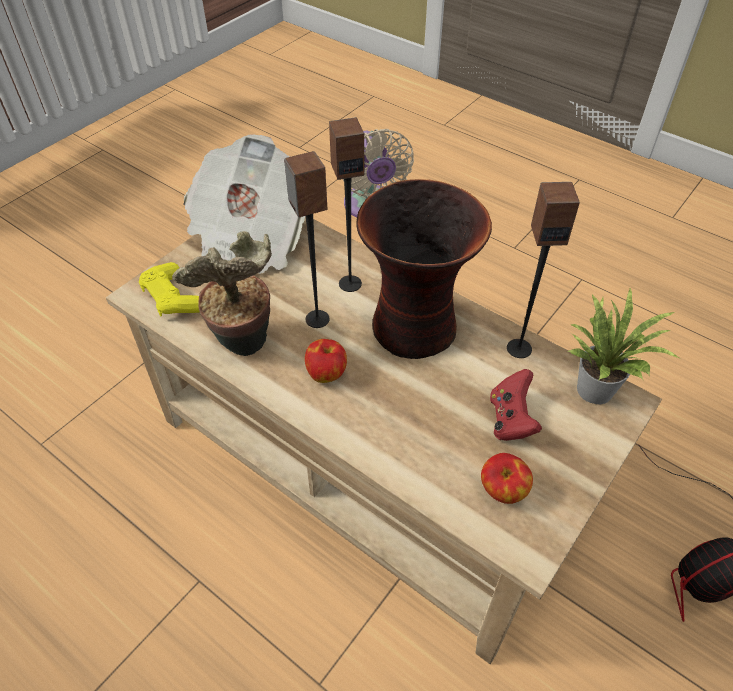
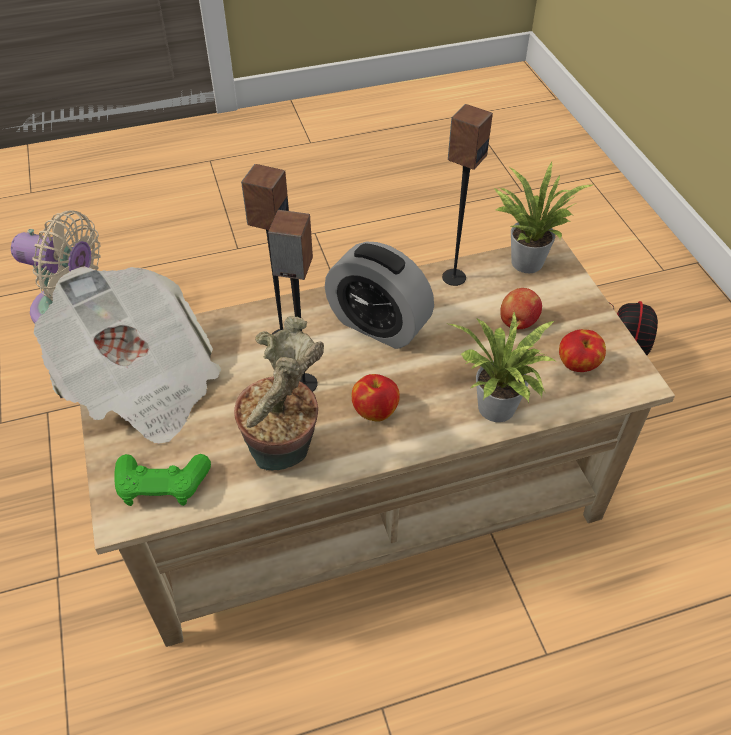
camera: 55 degrees left, 0 degrees up
yellow game controller [139,262,200,316] -> green game controller [114,454,211,506]
vase [356,179,492,359] -> alarm clock [325,242,434,349]
red game controller [490,369,542,441] -> apple [500,288,542,329]
none -> potted plant [449,312,555,422]

